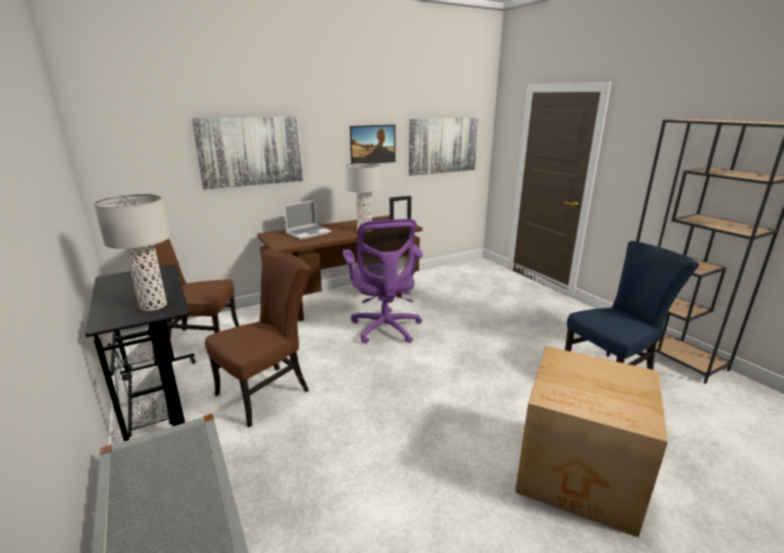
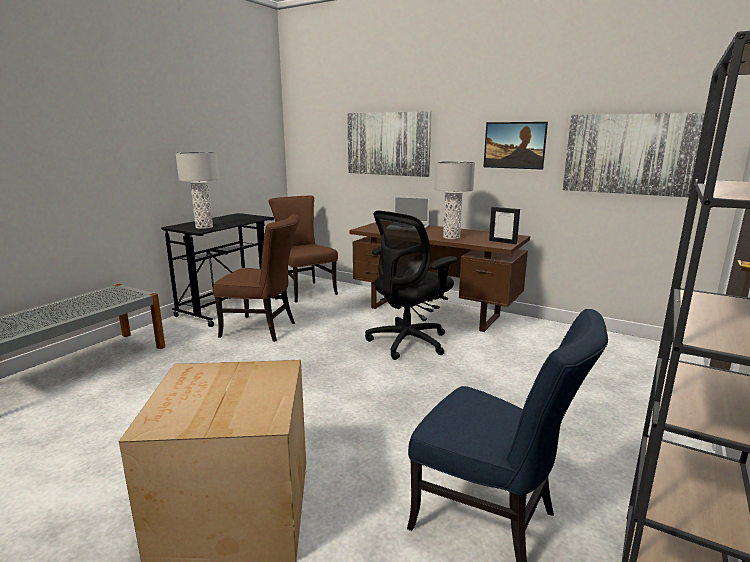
camera: 60 degrees right, 5 degrees down
purple office chair [343,219,423,343] -> black office chair [365,211,457,360]

